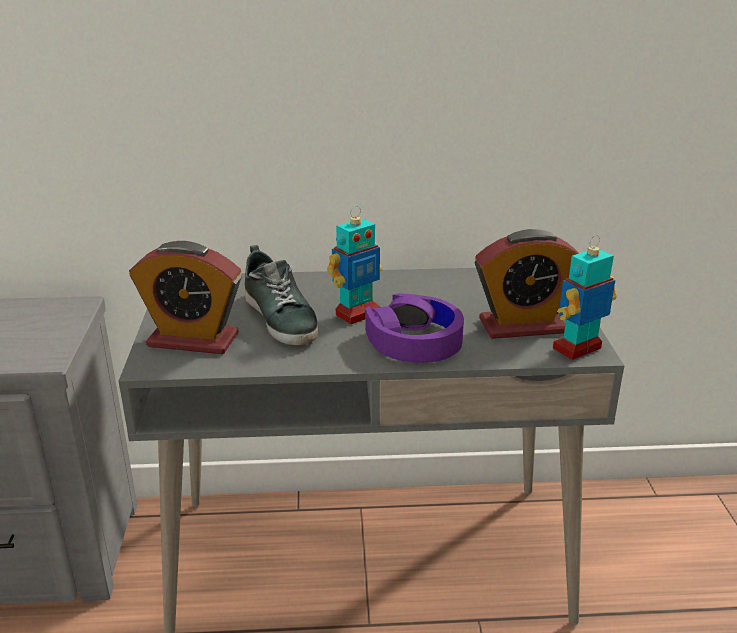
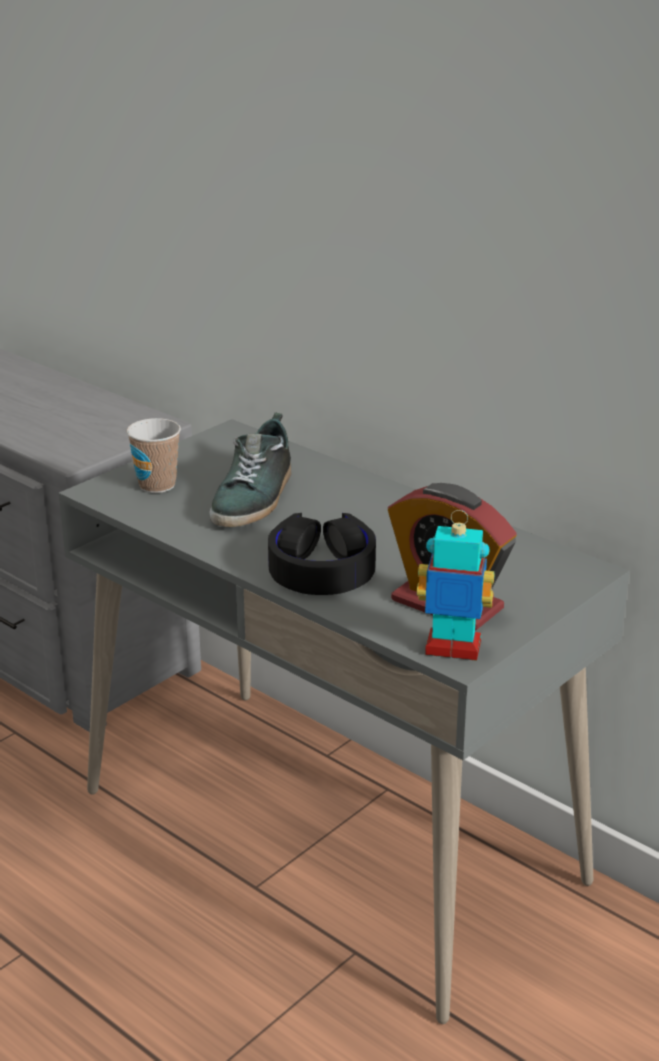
camera: 45 degrees right, 0 degrees up
alarm clock [129,241,242,354] -> cup [127,418,181,493]
toy robot [327,206,382,325] -> none
purple headphones [365,293,464,363] -> black headphones [268,513,376,595]

